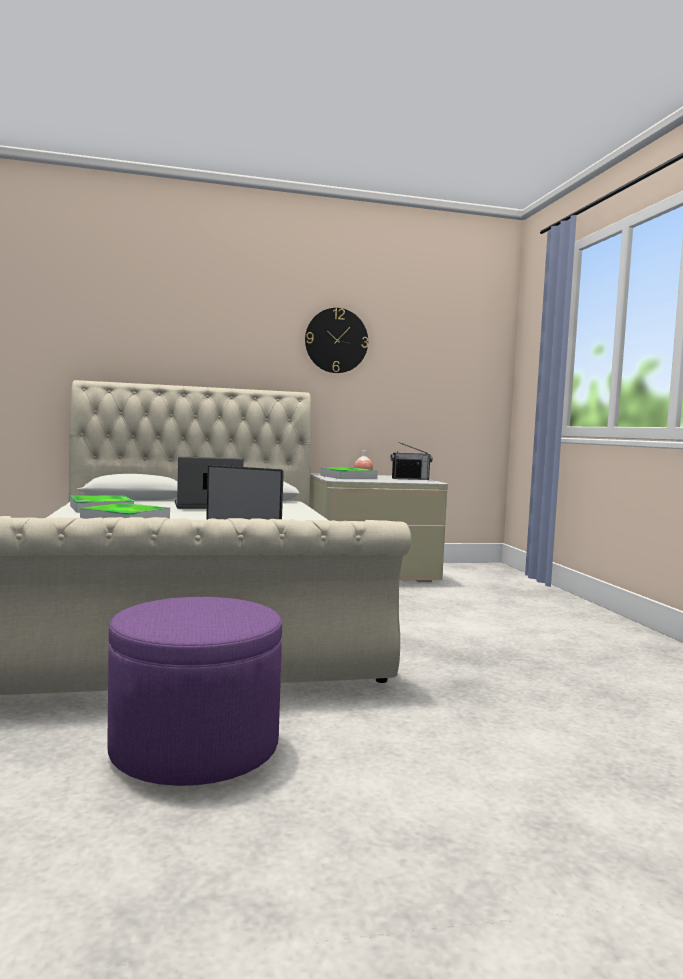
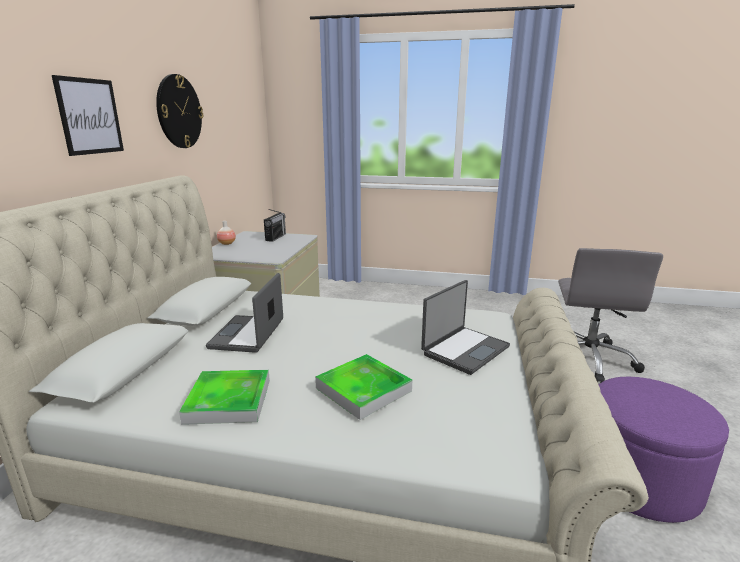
camera: 65 degrees left, 15 degrees up
tray [320,467,378,479] -> none
none -> picture [52,75,124,156]
none -> grey office chair [558,248,663,383]

